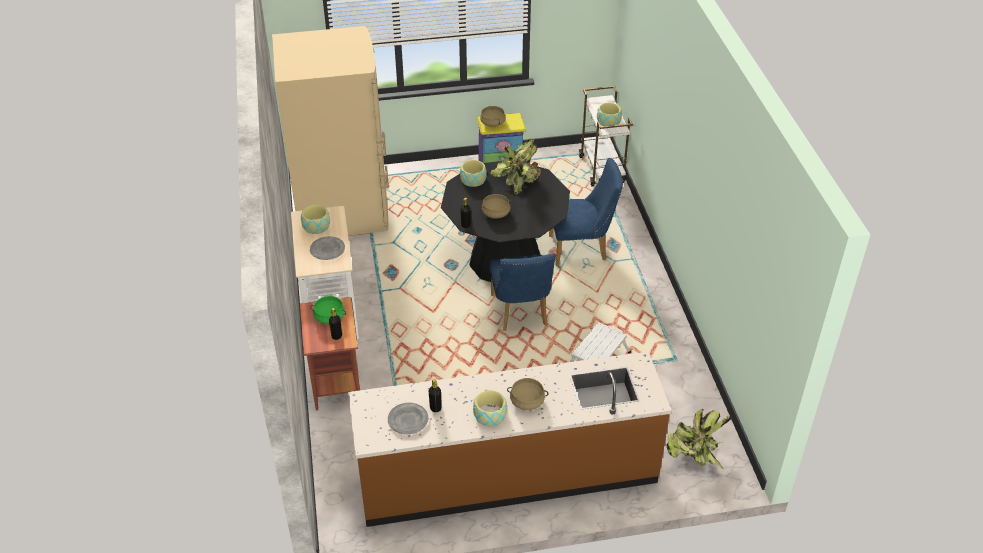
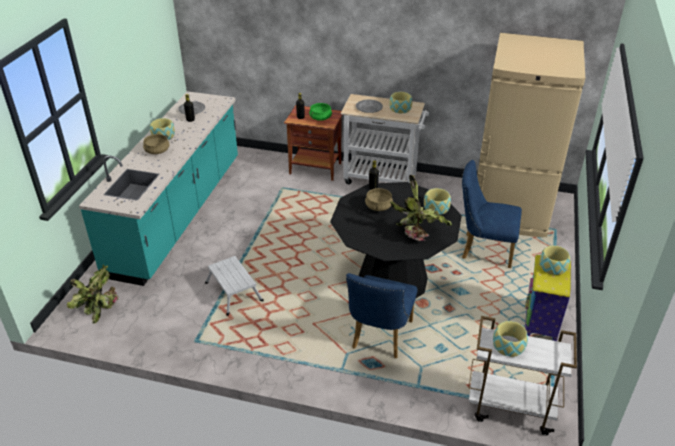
camera: 115 degrees right, 5 degrees down
brown counter [348,351,672,527] -> turquoise counter [79,91,238,286]
beige cooking pot [480,106,506,127] -> bowl [540,246,570,275]
blue chair [489,253,556,331] -> blue chair moved to [462,160,522,268]

